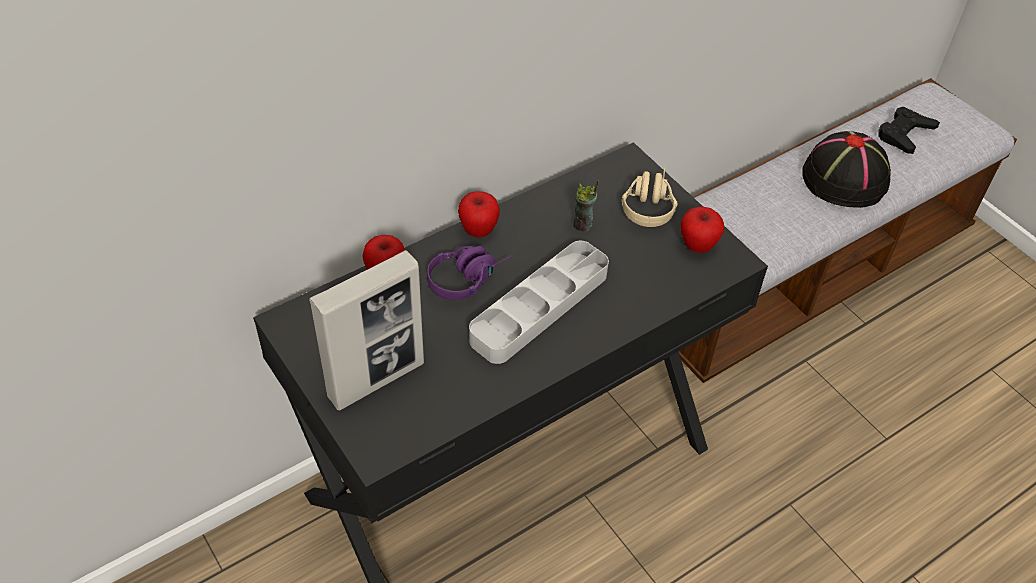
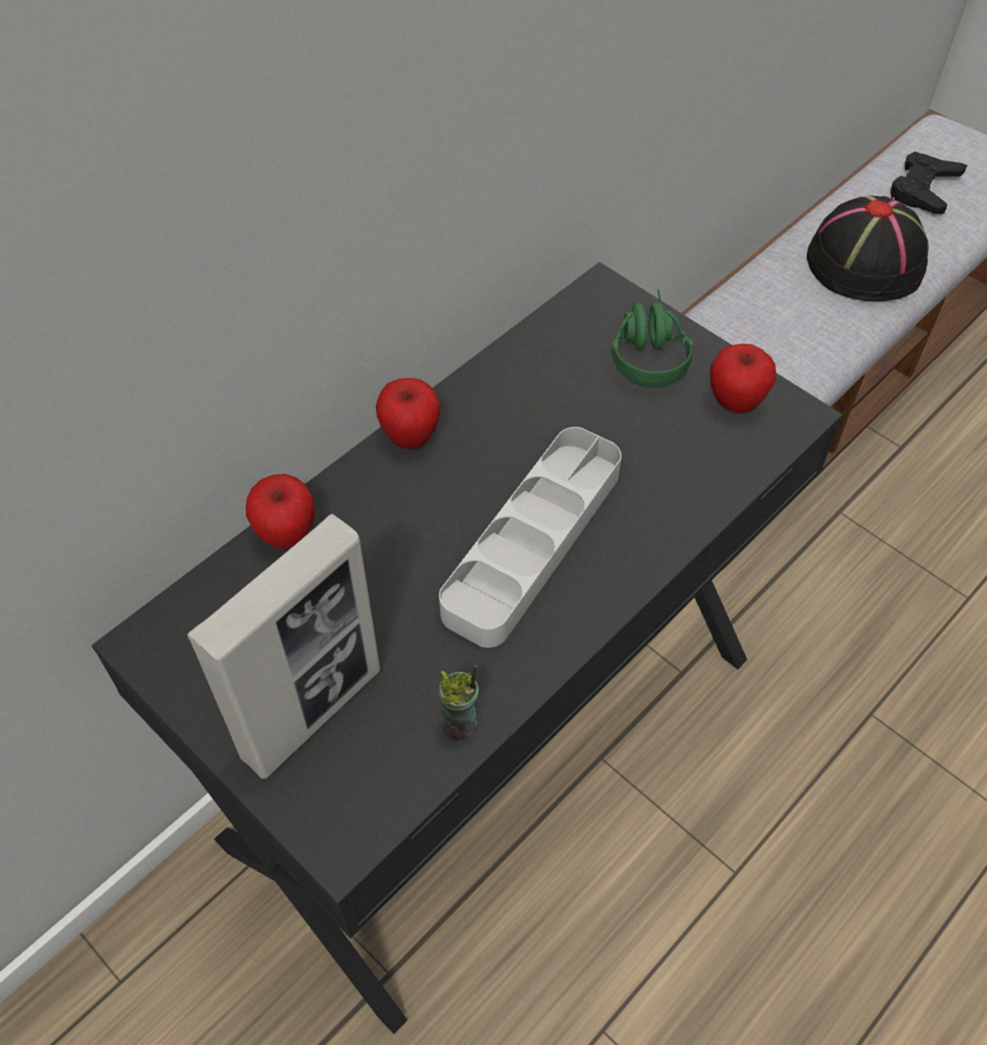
camera: 10 degrees left, 5 degrees up
purple headphones [427,246,512,300] -> none
cup [573,180,598,232] -> cup moved to [438,665,479,741]
beige headphones [622,166,677,227] -> green headphones [611,290,694,387]

